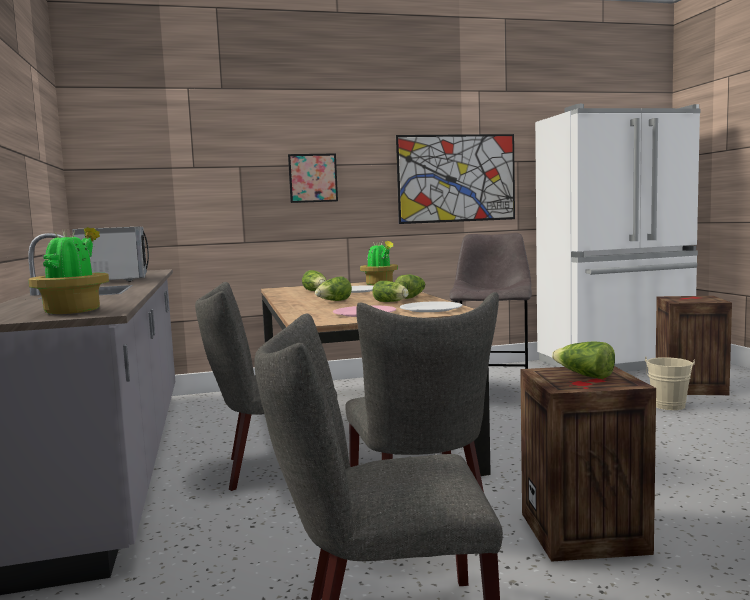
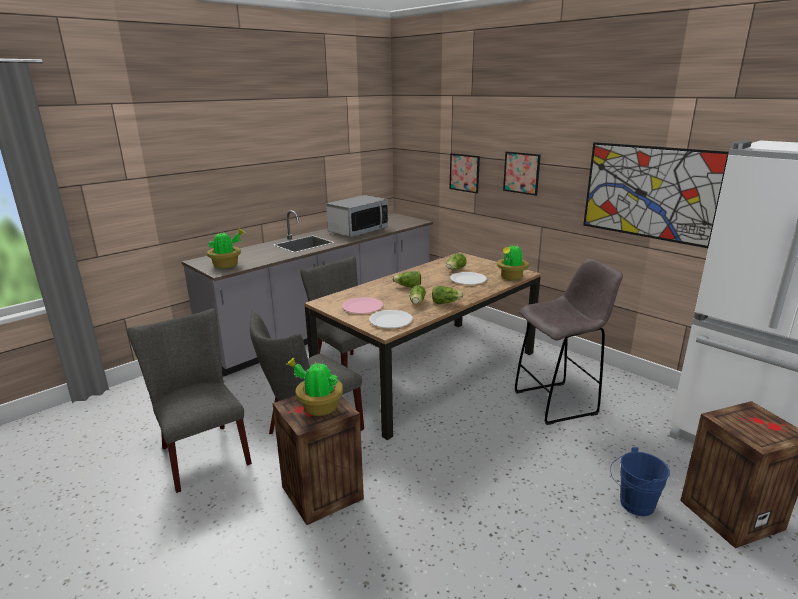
camera: 60 degrees right, 15 degrees up
lettuce [552,341,615,379] -> potted plant [286,357,343,416]
beige bucket [645,356,695,410] -> blue bucket [610,447,670,516]
none -> picture [450,153,480,193]

